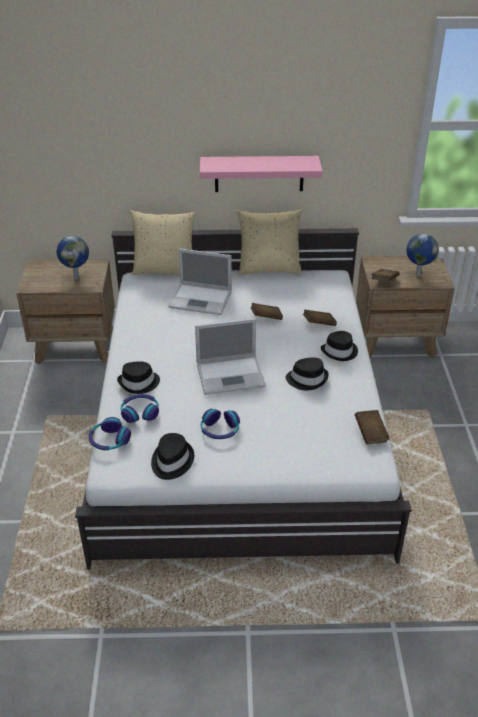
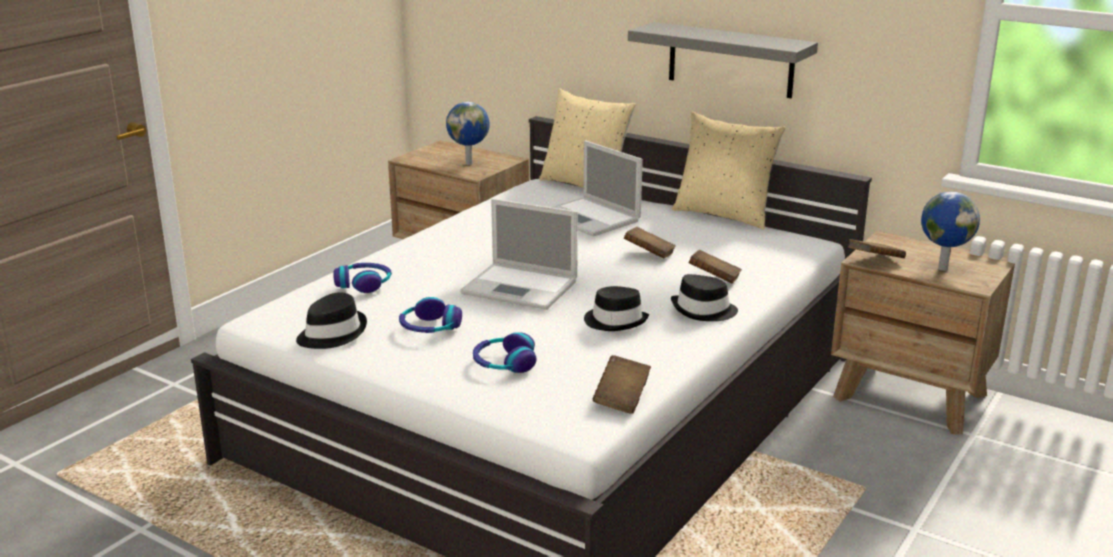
camera: 35 degrees right, 15 degrees down
headphones [89,417,131,450] -> headphones moved to [473,332,537,373]
black hat [117,361,160,394] -> none
pink shelf [200,156,323,192] -> grey shelf [628,22,818,98]

